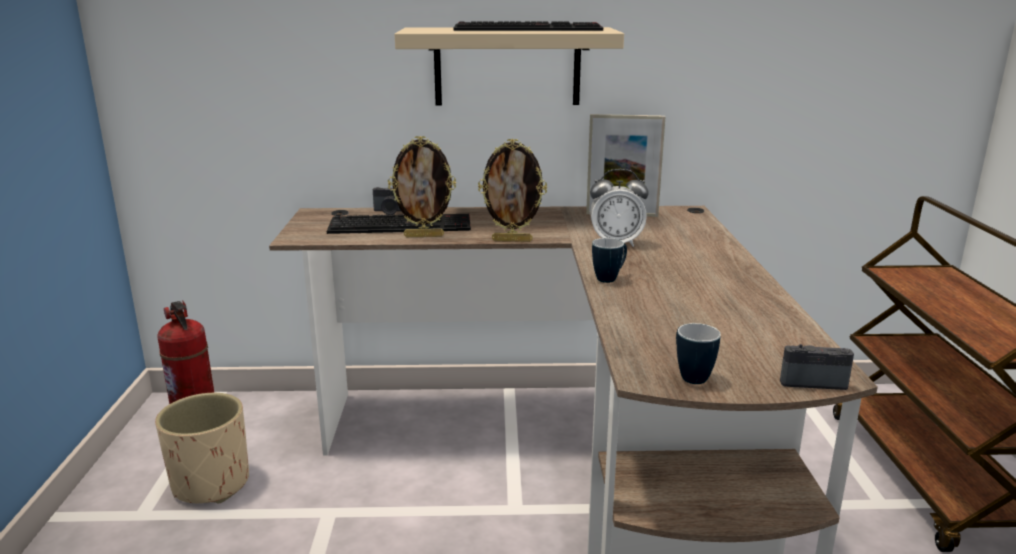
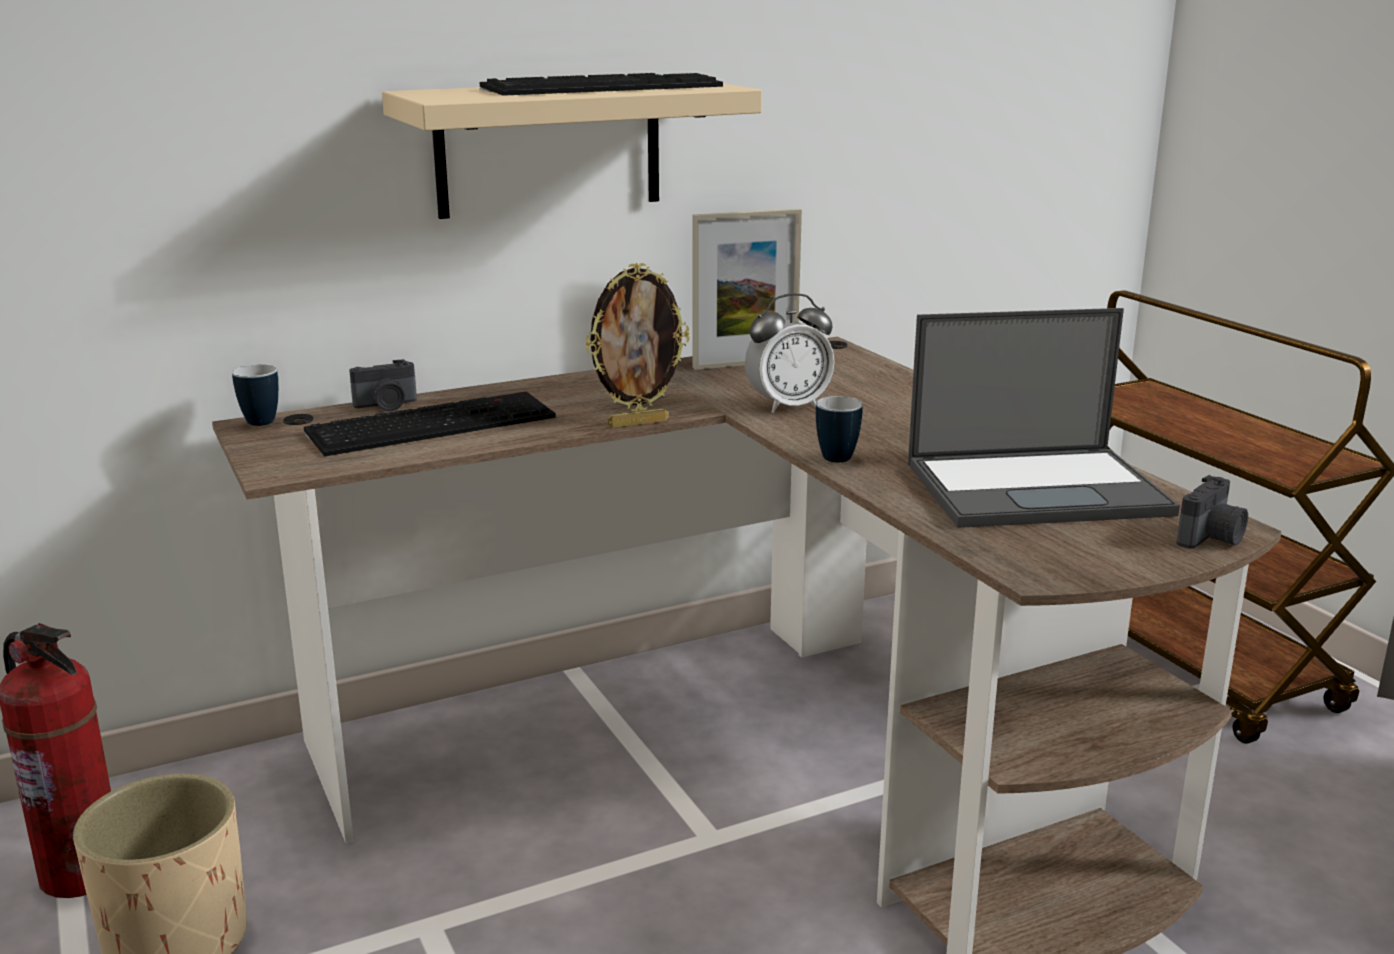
camera: 25 degrees left, 0 degrees up
picture frame [388,136,456,237] -> none
mug [676,323,721,384] -> mug moved to [232,364,279,426]
camera [780,344,854,390] -> camera turned 150 degrees clockwise [1176,475,1248,549]
none -> laptop [908,308,1180,528]

